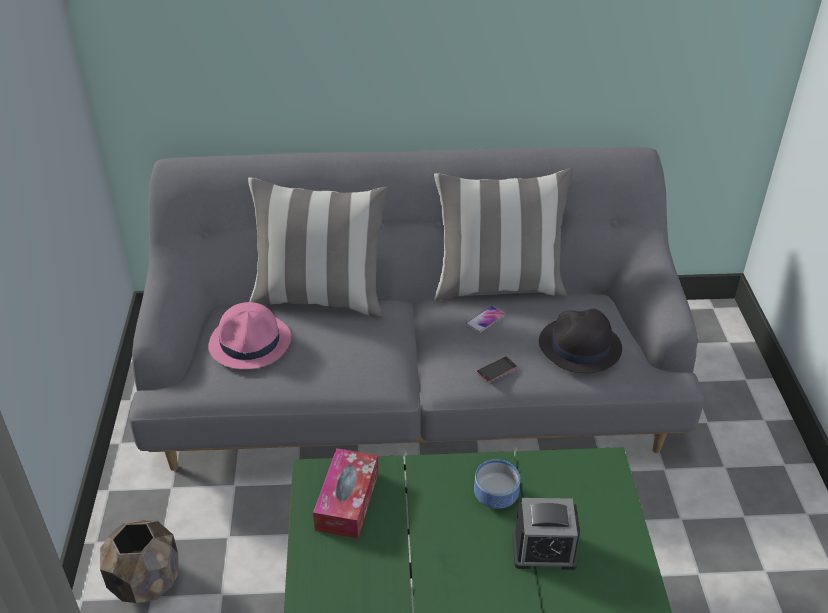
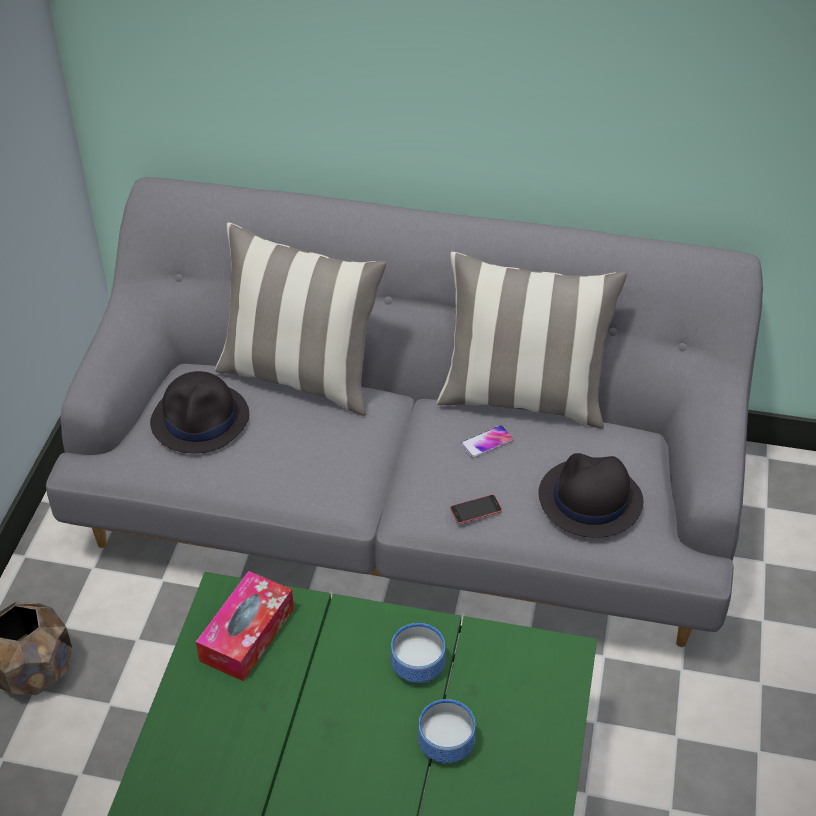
camera: 15 degrees right, 5 degrees up
pink hat [208,302,291,370] -> black hat [150,371,249,453]
alarm clock [512,498,580,570] -> bowl [418,699,475,763]

